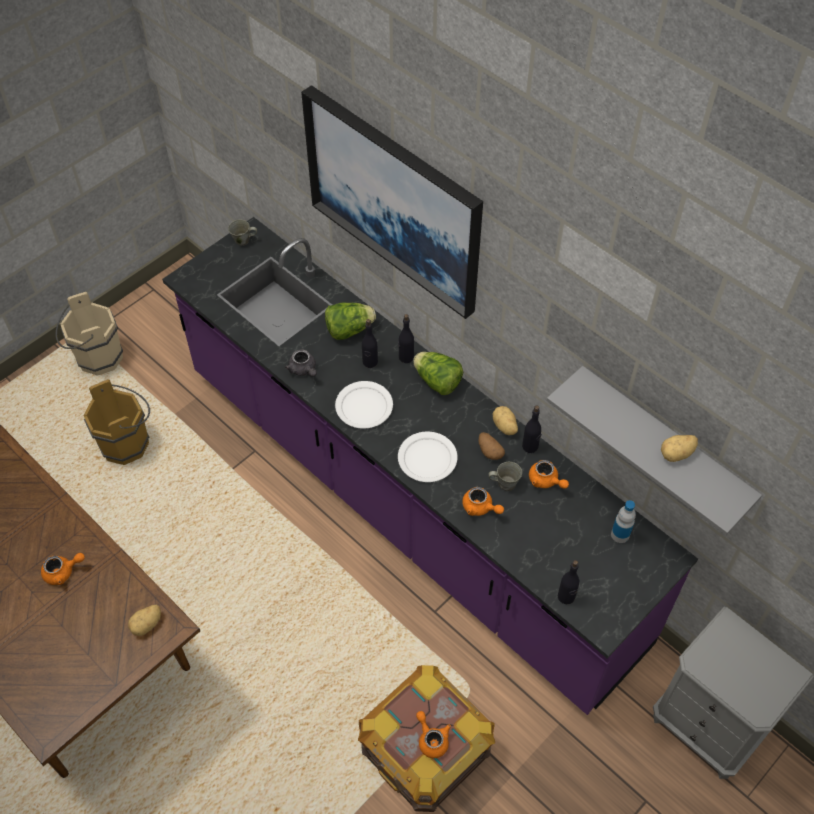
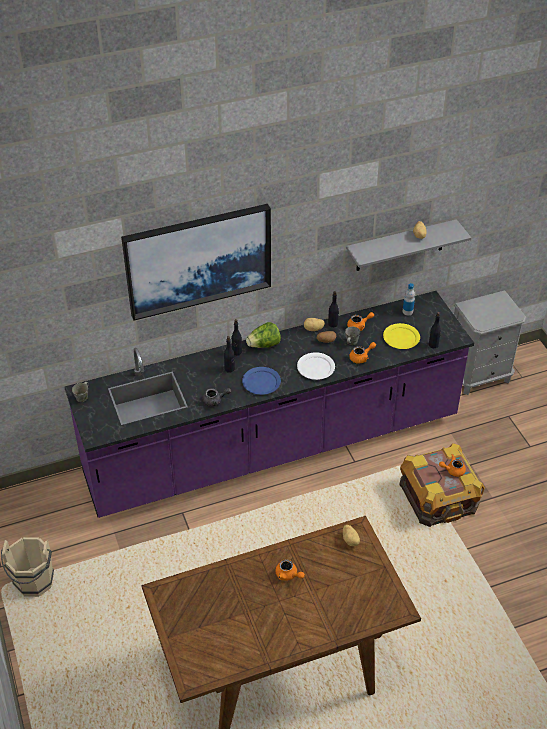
camera: 65 degrees left, 10 degrees down
orange teapot [41,553,85,585] -> orange teapot turned 120 degrees clockwise [275,559,305,581]
brown bucket [84,379,150,465] -> none
lettuce [325,302,376,340] -> none
white plate [335,381,393,428] -> blue plate [242,367,281,395]
none -> yellow plate [383,323,420,349]

